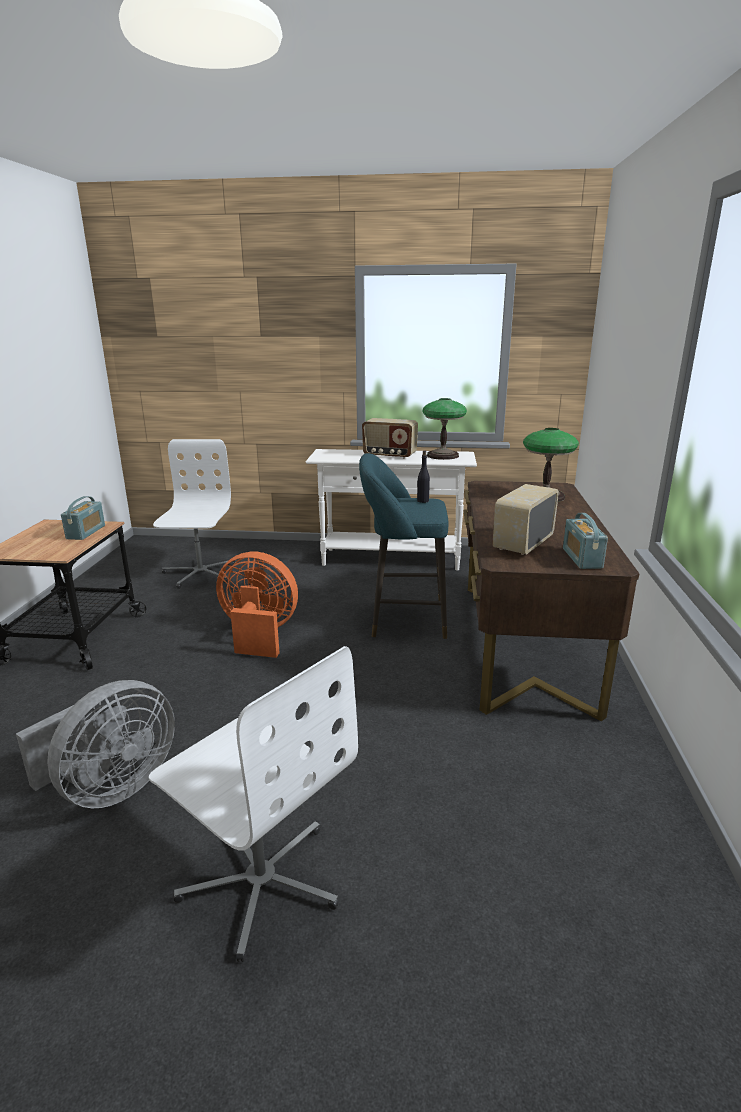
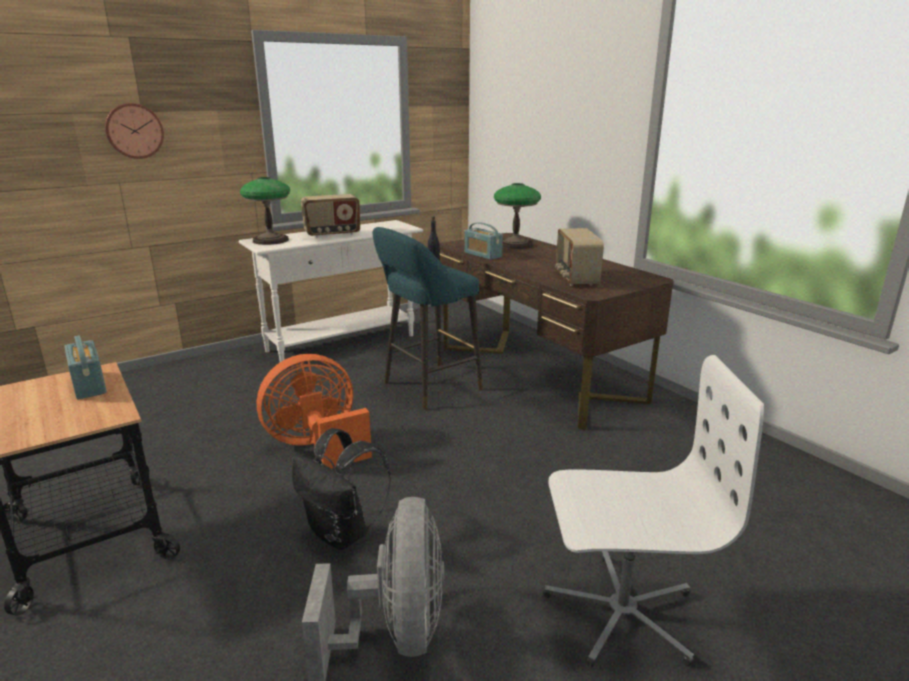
camera: 40 degrees left, 0 degrees up
white office chair [153,439,236,589] -> none
table lamp [423,398,467,460] -> table lamp moved to [240,177,290,245]
radio [563,513,608,569] -> radio moved to [464,222,503,260]
none -> wall clock [105,103,164,159]
none -> black backpack [292,428,391,550]

